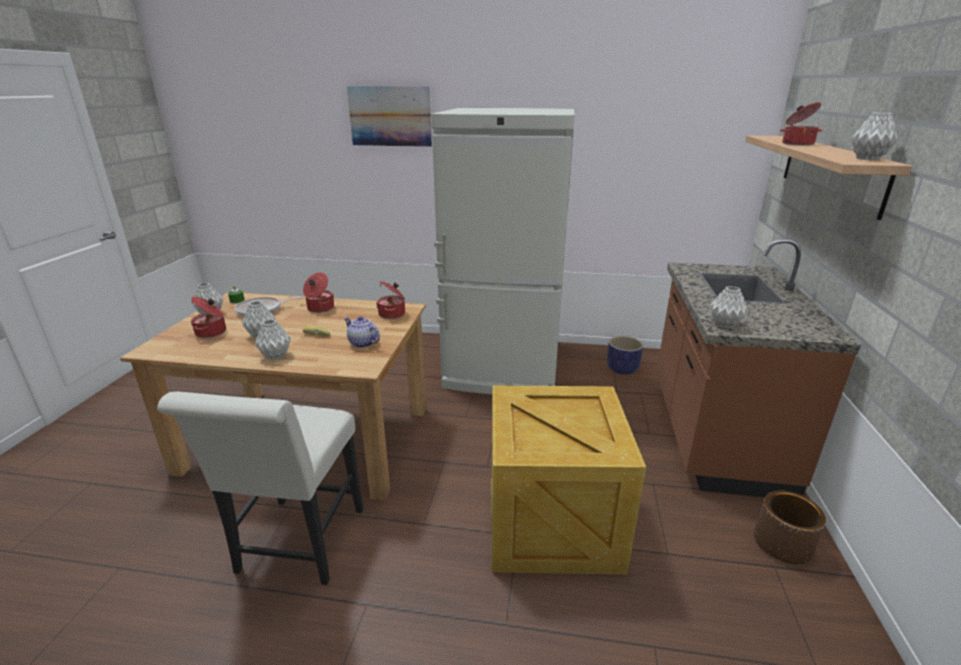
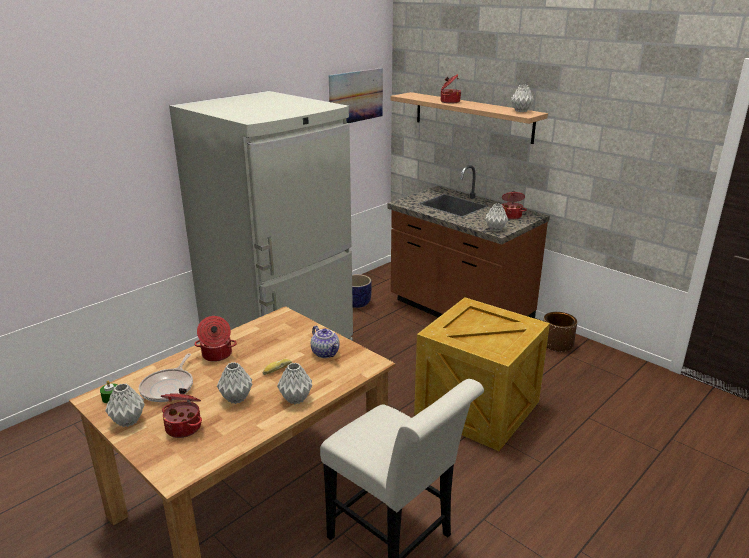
camera: 55 degrees left, 0 degrees up
teapot [344,316,380,348] -> teapot turned 105 degrees counterclockwise [311,326,340,358]
picture [347,86,432,147] -> picture moved to [329,68,383,123]
cooking pot [376,281,405,319] -> cooking pot moved to [502,191,527,220]

